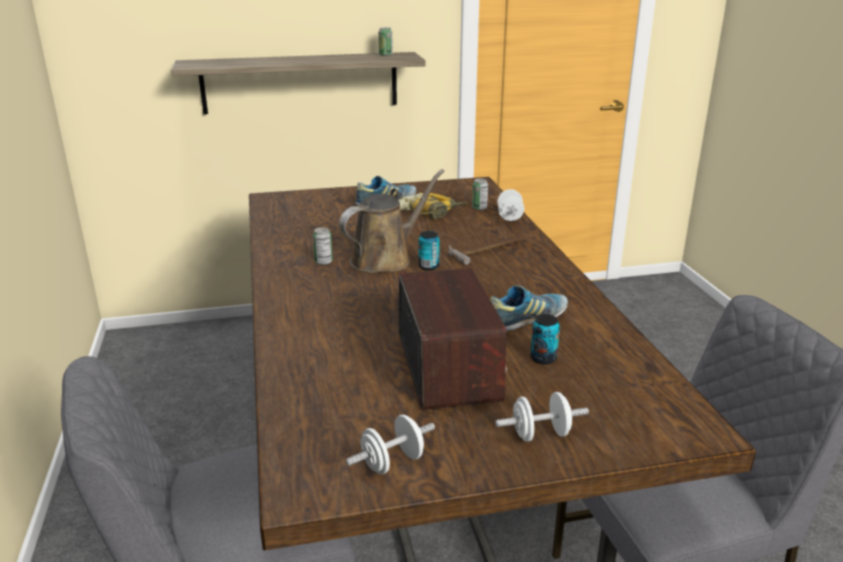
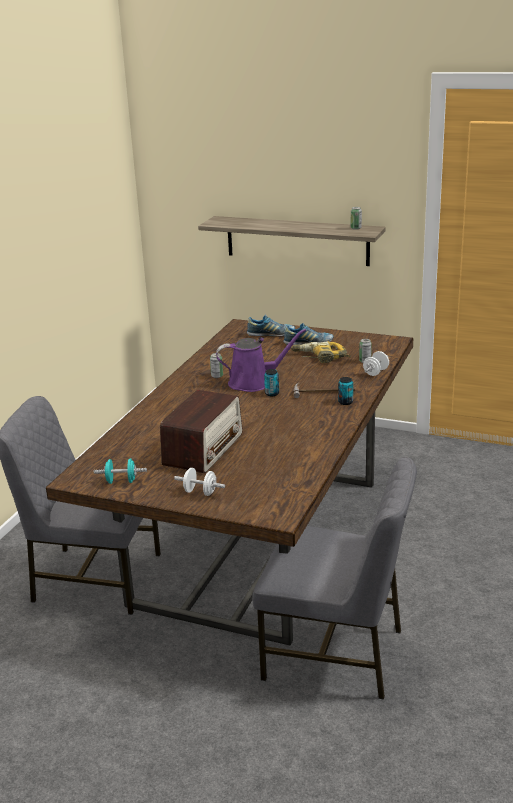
camera: 35 degrees right, 0 degrees up
brown watering can [339,169,444,273] -> purple watering can [216,329,306,392]
white dumbbell [345,415,435,474] -> turquoise dumbbell [94,458,147,484]
shoe [490,285,568,331] -> shoe moved to [247,315,295,336]
can [530,314,560,364] -> can moved to [338,377,353,405]

